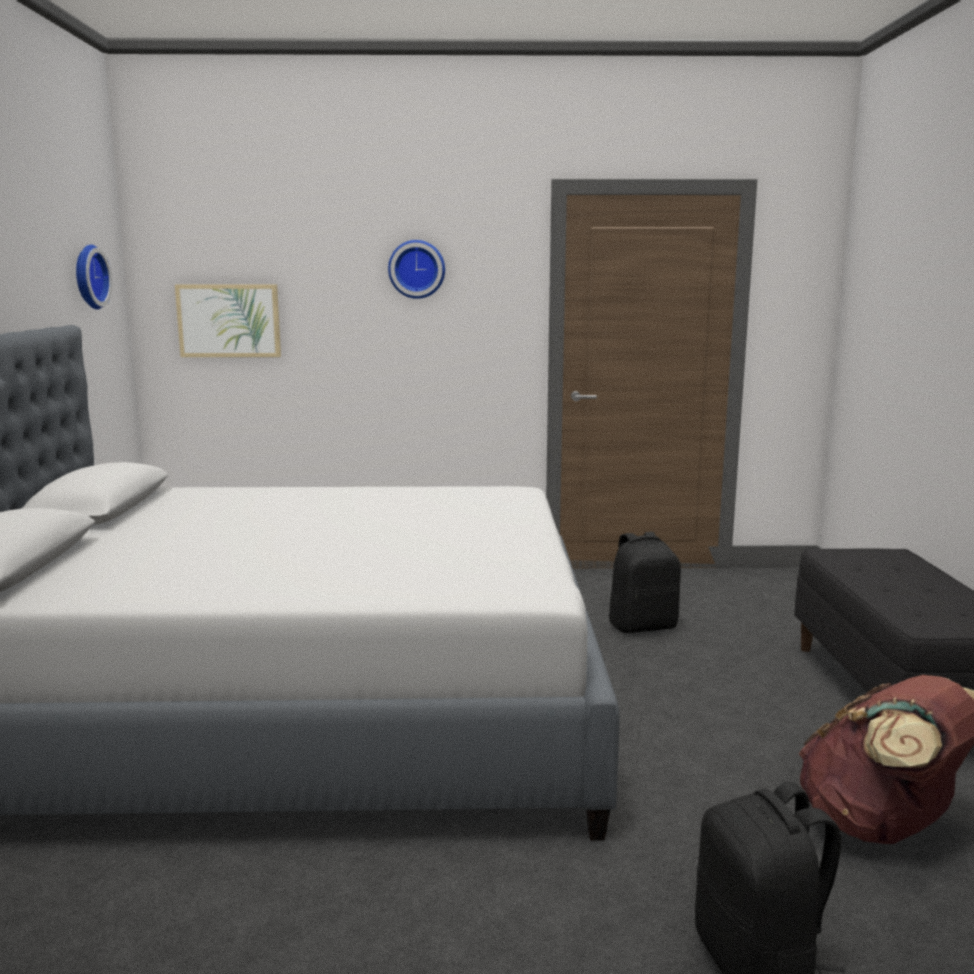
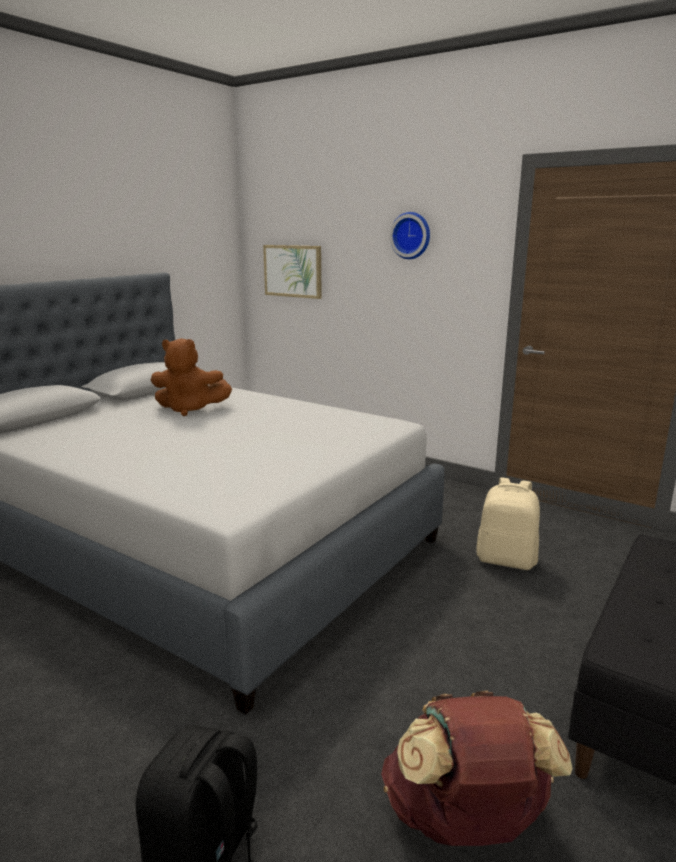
camera: 35 degrees right, 5 degrees up
wall clock [76,245,112,310] -> none
black backpack [609,532,681,633] -> beige backpack [476,478,540,570]
none -> brown plush toy [151,338,232,416]

